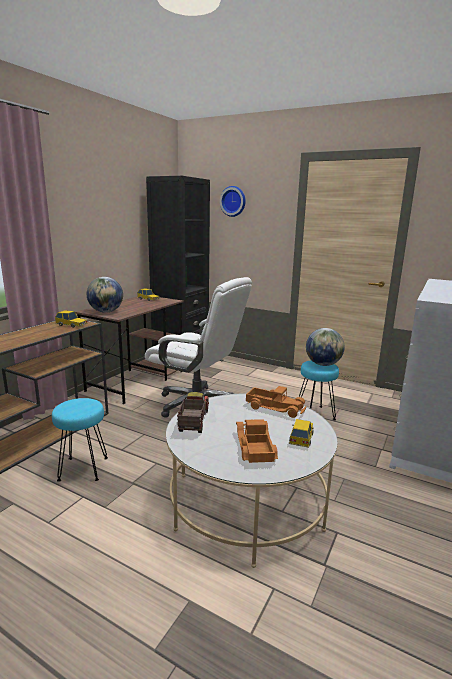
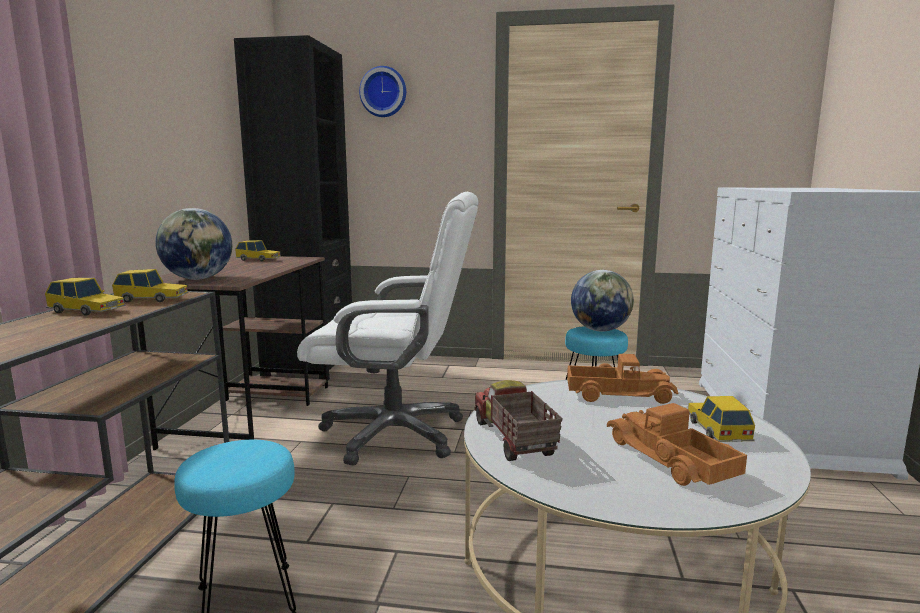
camera: 20 degrees left, 5 degrees down
none -> toy car [45,278,126,316]

